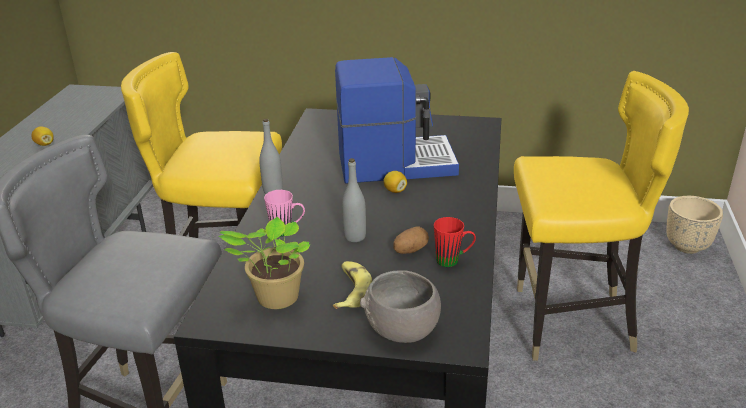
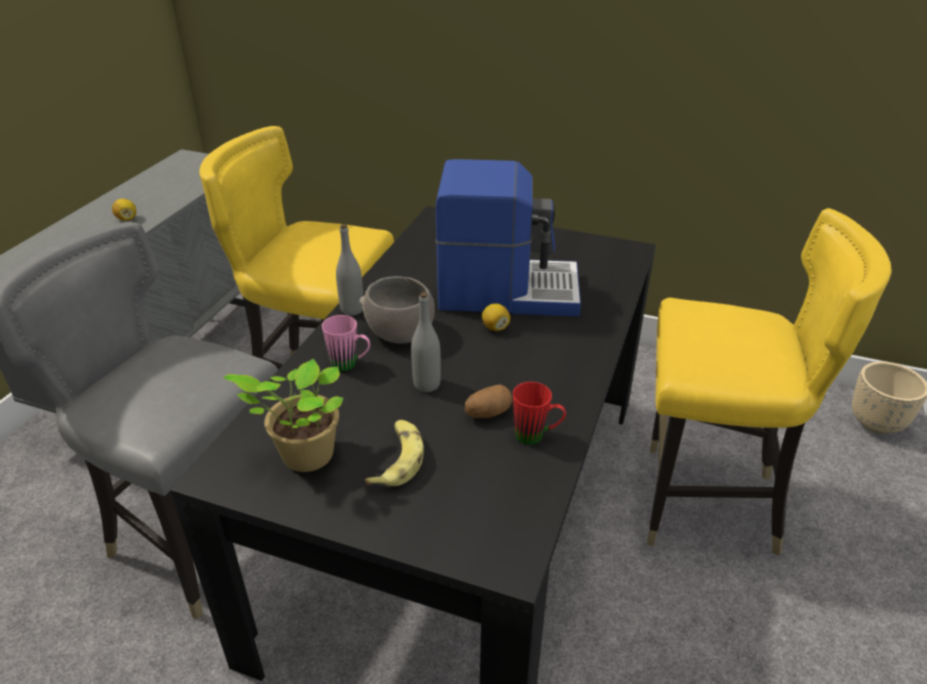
camera: 10 degrees right, 5 degrees up
grey bowl [360,270,441,343] -> grey bowl moved to [359,276,435,344]

